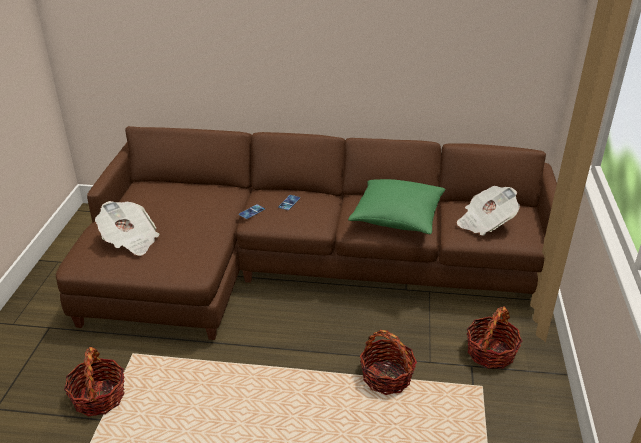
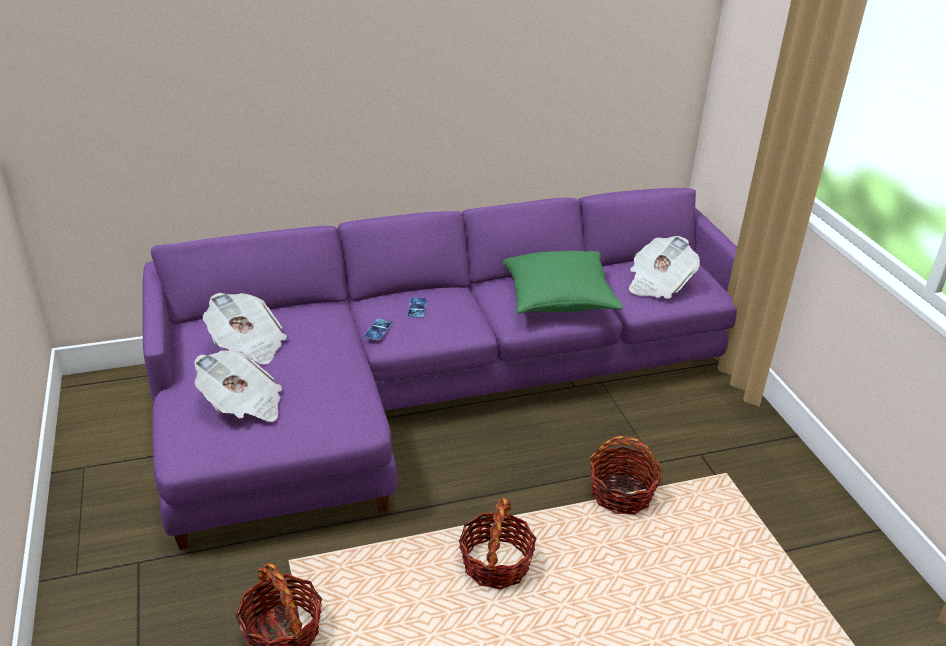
camera: 25 degrees left, 0 degrees up
brown sofa [56,126,557,340] -> purple sofa [142,188,738,550]
basket [467,306,523,369] -> basket moved to [458,498,537,590]
none -> newspaper [203,293,287,365]

